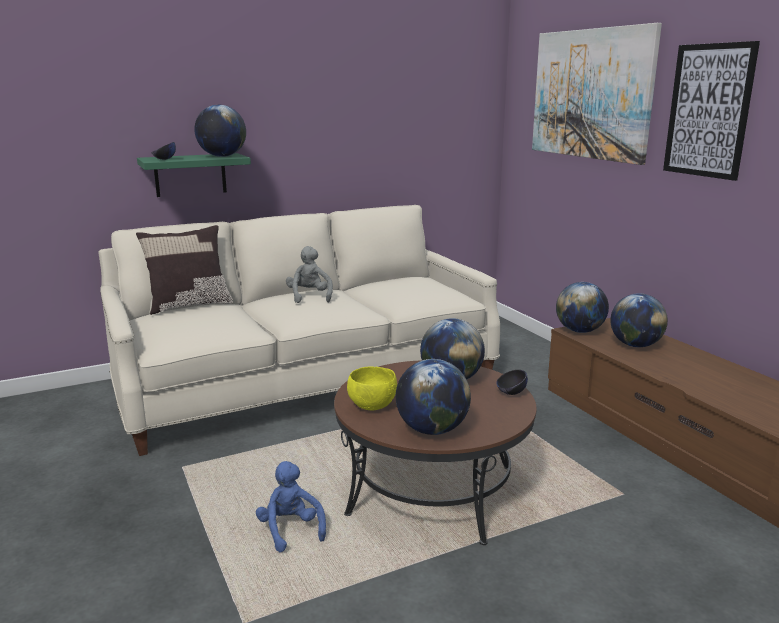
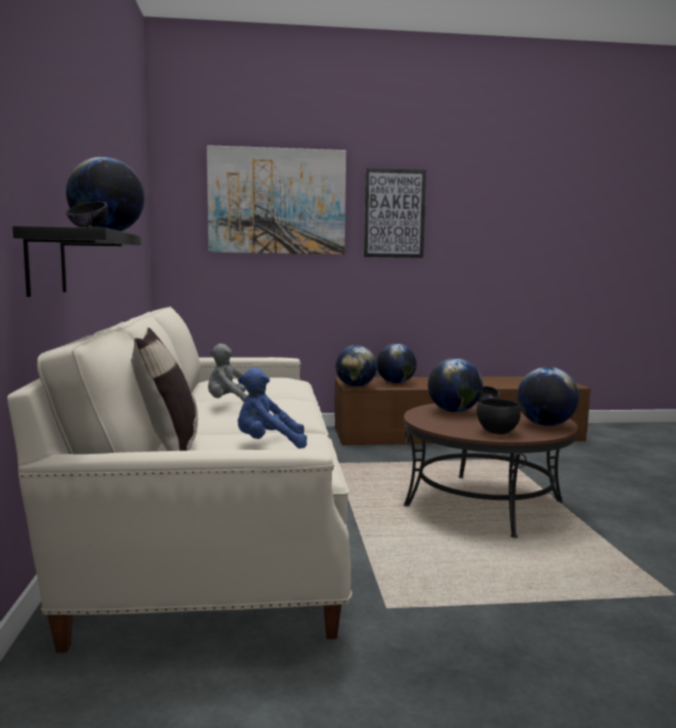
camera: 70 degrees left, 10 degrees down
green shelf [137,153,251,197] -> black shelf [13,226,141,297]
blue plush toy [256,461,326,552] -> blue plush toy moved to [238,368,307,449]
yellow bowl [347,366,397,410] -> black bowl [476,398,521,435]

